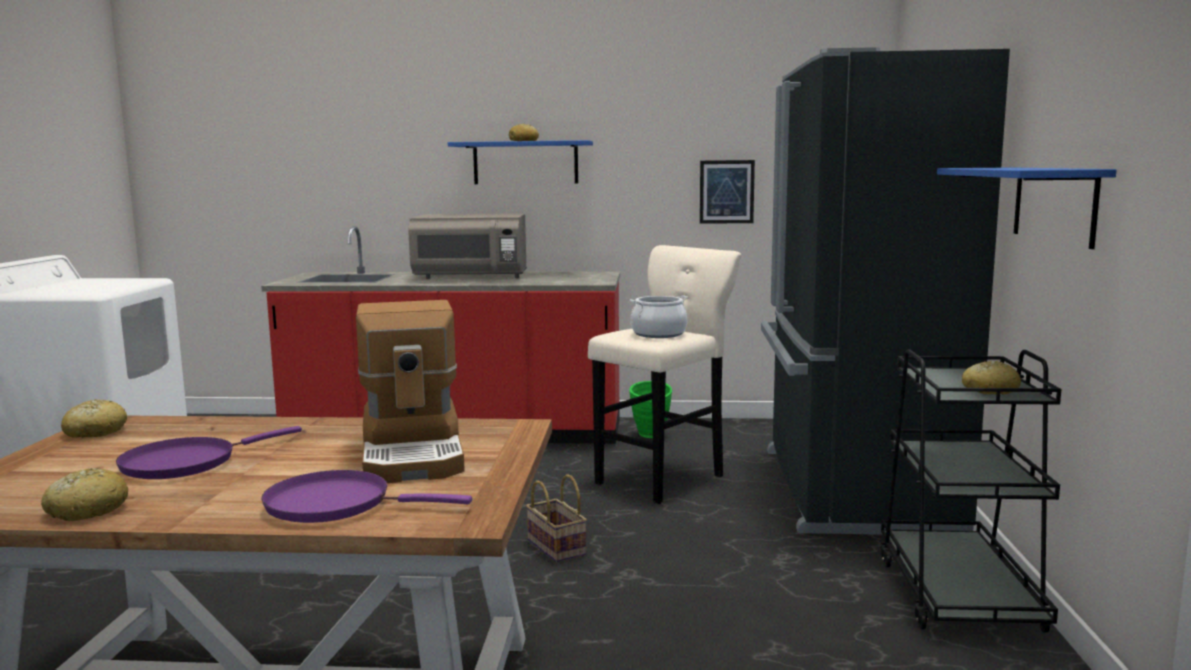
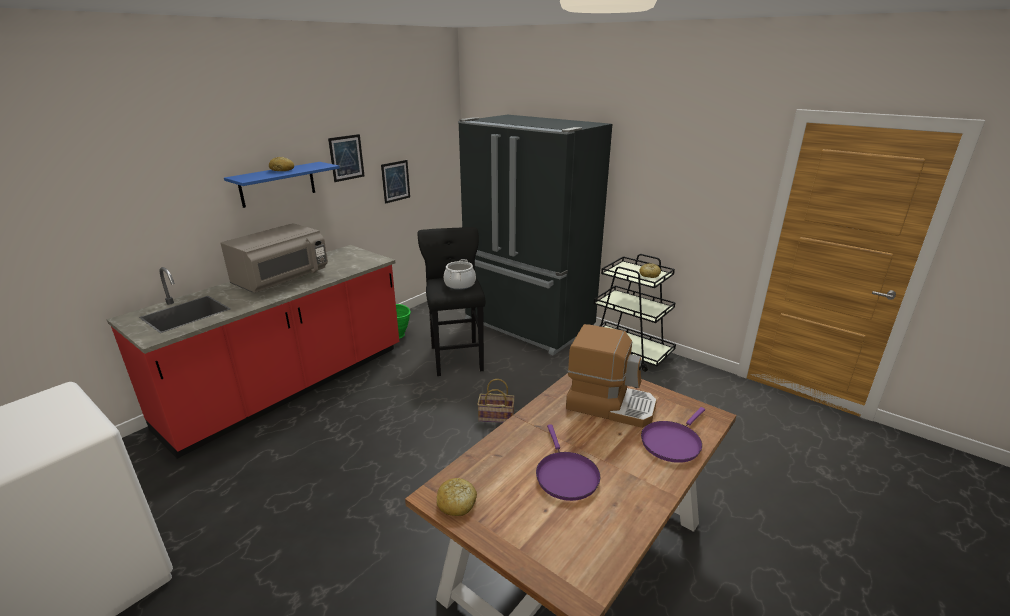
camera: 55 degrees left, 15 degrees up
bread [41,468,128,521] -> none
beige stool [588,245,741,504] -> black stool [417,227,485,376]
blue shelf [937,167,1116,249] -> none
none -> picture [328,134,365,182]

